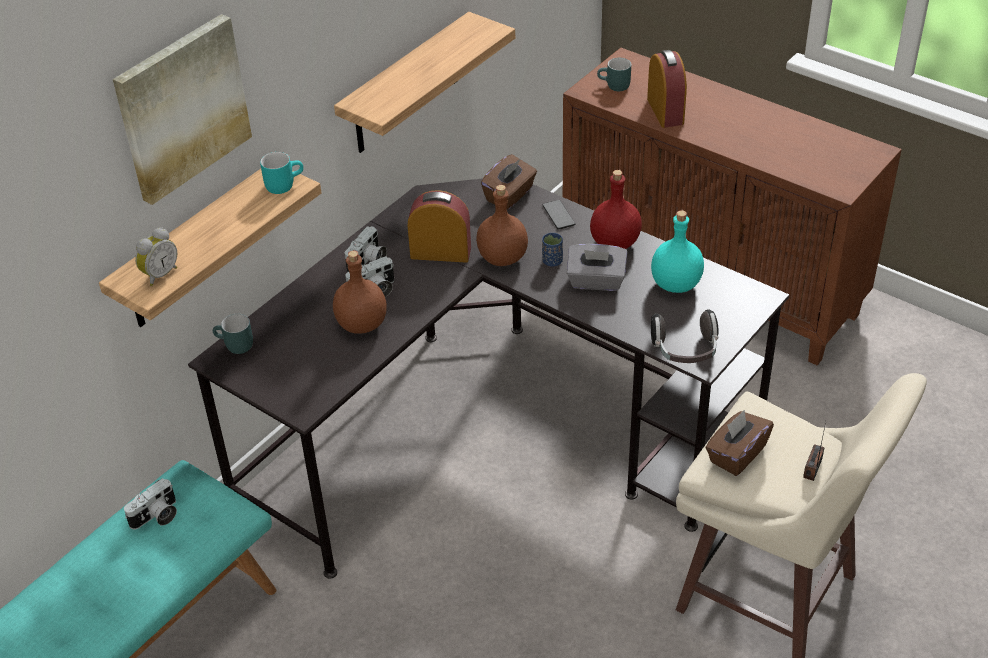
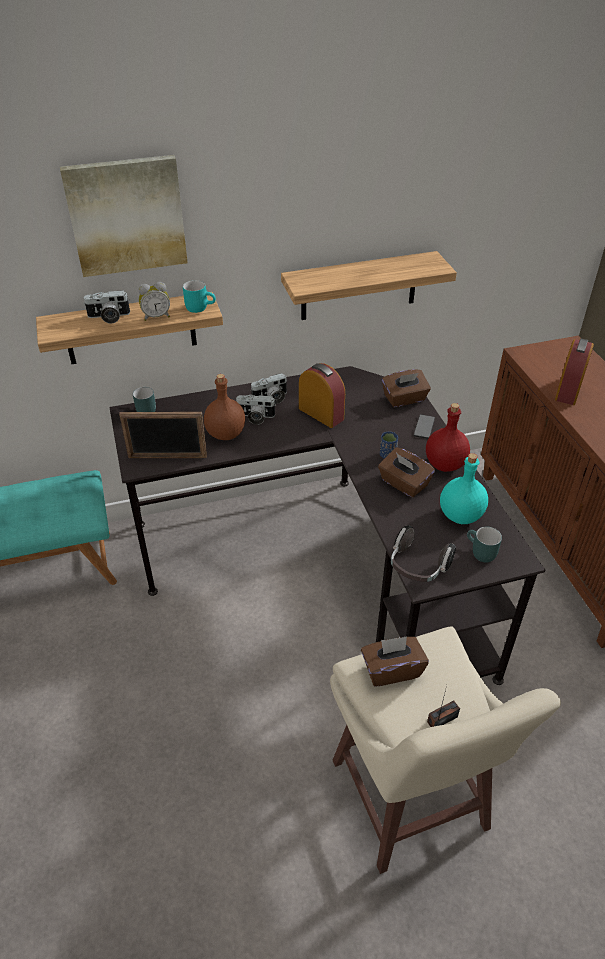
camera: 35 degrees right, 0 degrees up
camera [124,478,177,529] -> camera moved to [83,290,130,324]
alarm clock [135,227,177,286] -> alarm clock moved to [139,282,170,321]
brown bottle [476,185,528,266] -> none
grey tissue box [567,244,627,291] -> brown tissue box [378,447,435,498]
turquoise mug [597,58,631,91] -> turquoise mug moved to [467,527,502,562]
none -> picture frame [119,412,207,458]

